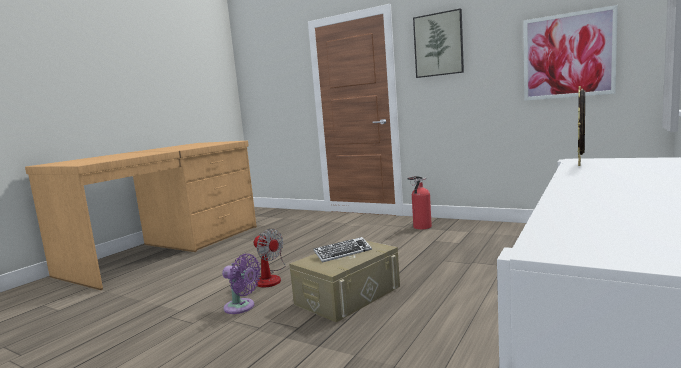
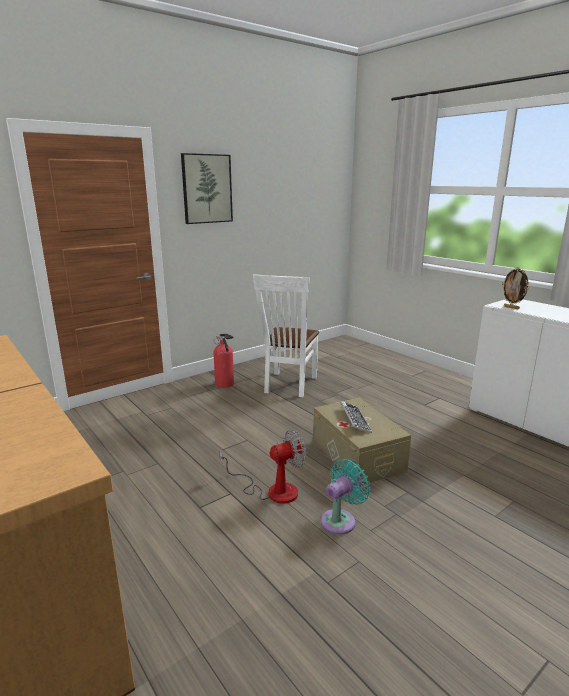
camera: 70 degrees left, 10 degrees up
purple fan [222,254,261,314] -> turquoise fan [321,459,370,535]
picture [523,5,618,101] -> none
none -> white chair [253,274,319,397]

